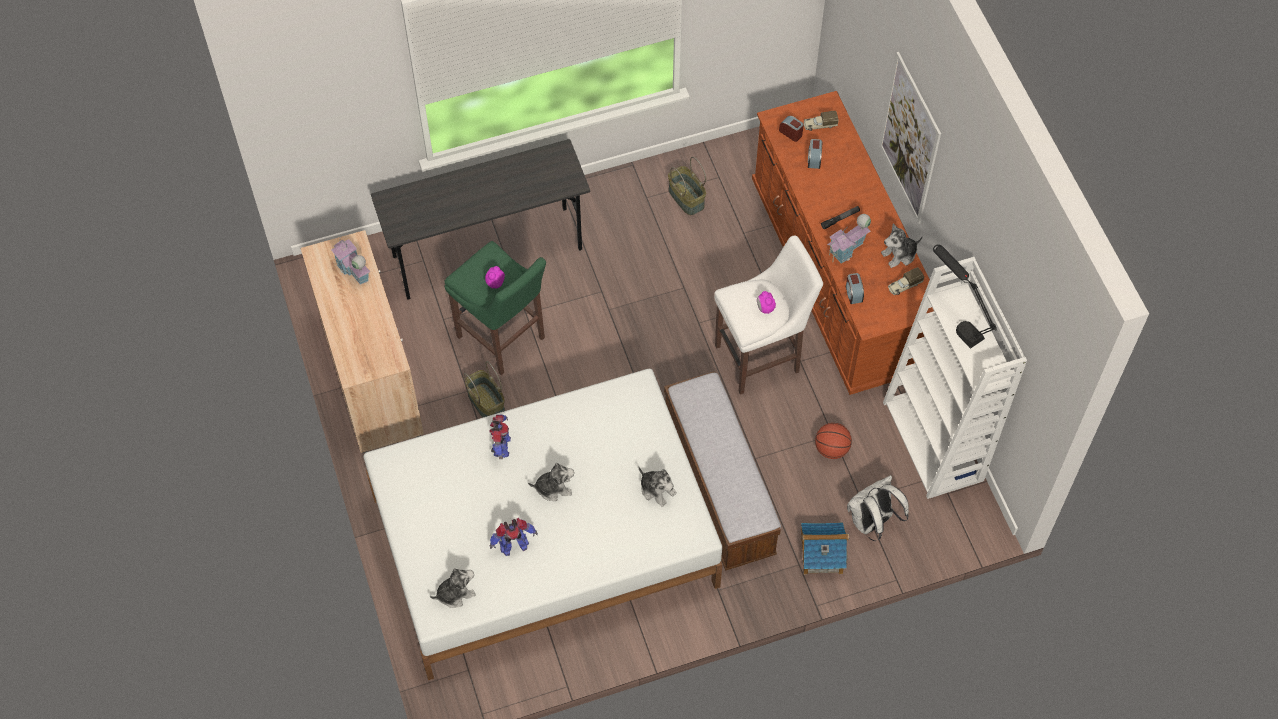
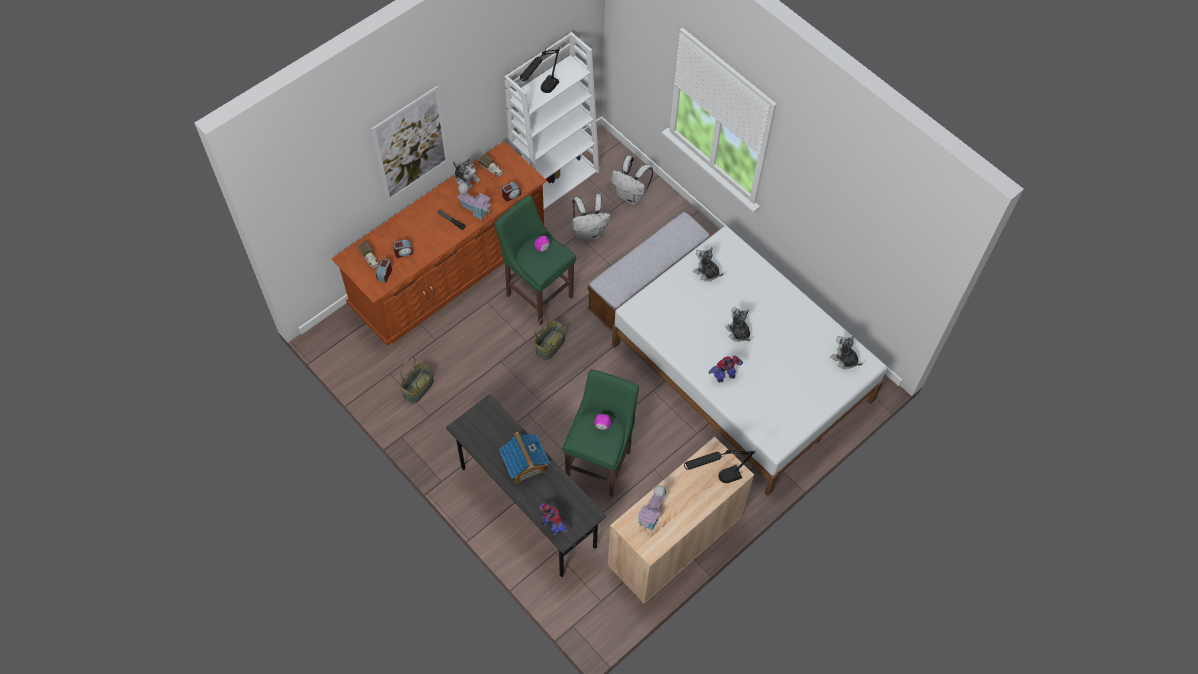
camera: 115 degrees left, 0 degrees up
basket [464,361,505,418] -> basket moved to [534,315,566,360]
toy robot [489,518,538,556] -> toy robot moved to [539,503,568,535]
plush toy [639,467,677,507] -> plush toy turned 75 degrees counterclockwise [693,247,723,282]
white stool [714,235,823,395] -> green stool [495,195,576,325]
toy house [801,522,849,575] -> toy house moved to [499,432,550,484]
basketball [815,423,852,459] -> white backpack [572,194,610,240]
none -> black table lamp [684,449,755,483]

